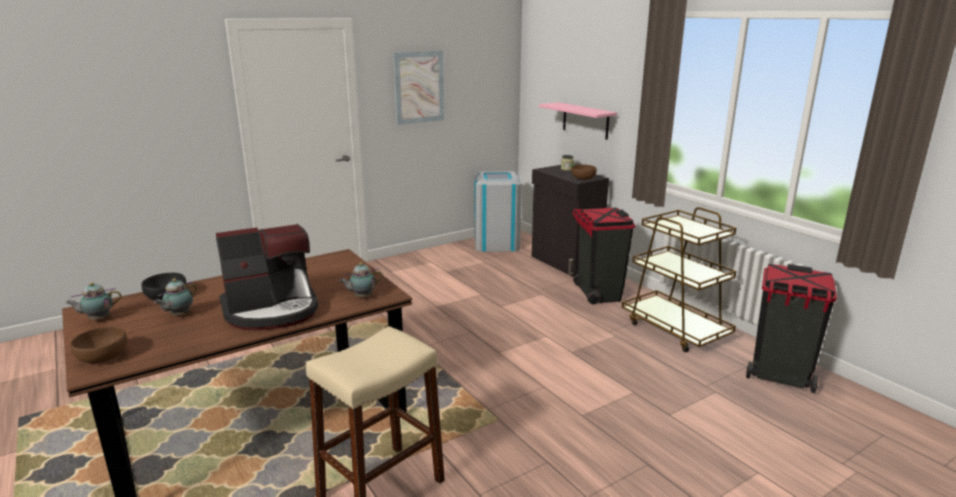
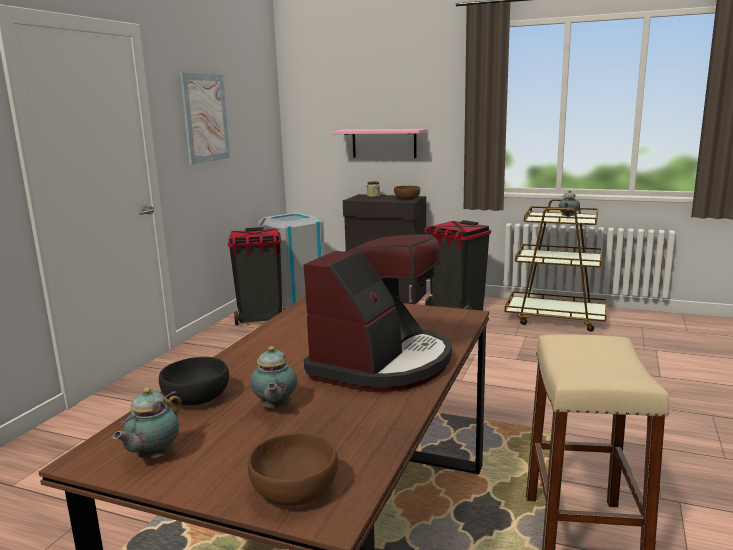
camera: 35 degrees left, 5 degrees down
teapot [339,262,383,298] -> teapot moved to [559,190,579,217]
black trash can [746,264,837,393] -> black trash can moved to [228,227,286,325]

